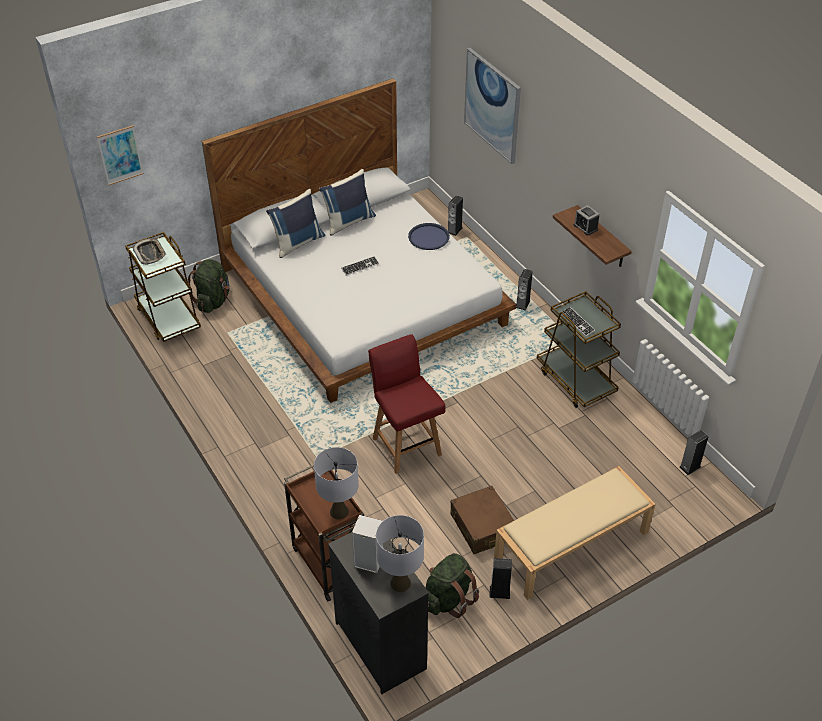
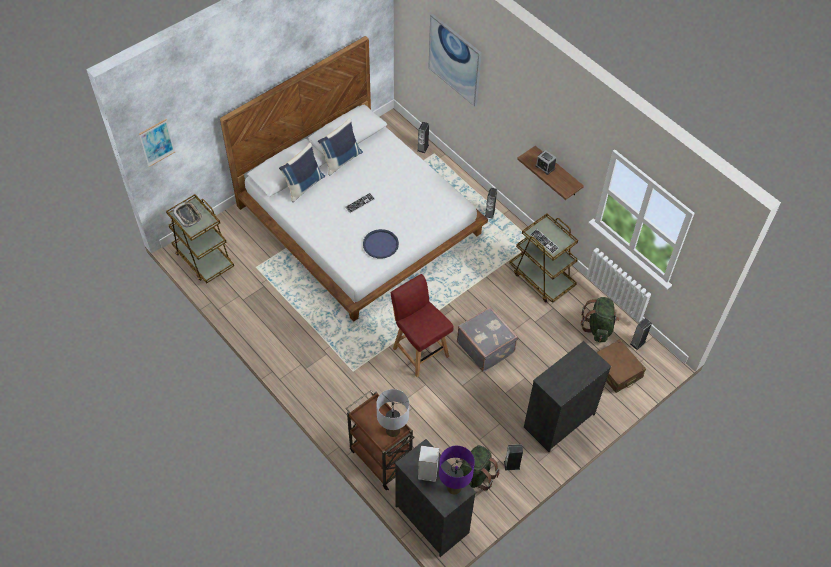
camera: 10 degrees left, 10 degrees up
green backpack [188,259,230,313] -> green backpack moved to [581,297,620,342]
grey table lamp [376,515,424,592] -> purple table lamp [439,446,475,494]
blue tray [408,223,450,250] -> blue tray moved to [363,229,399,259]
brown suitcase [451,486,514,554] -> brown suitcase moved to [597,339,646,393]
beige bench [494,466,655,600] -> black dresser [524,341,611,452]
none -> grey suitcase [457,306,518,372]

